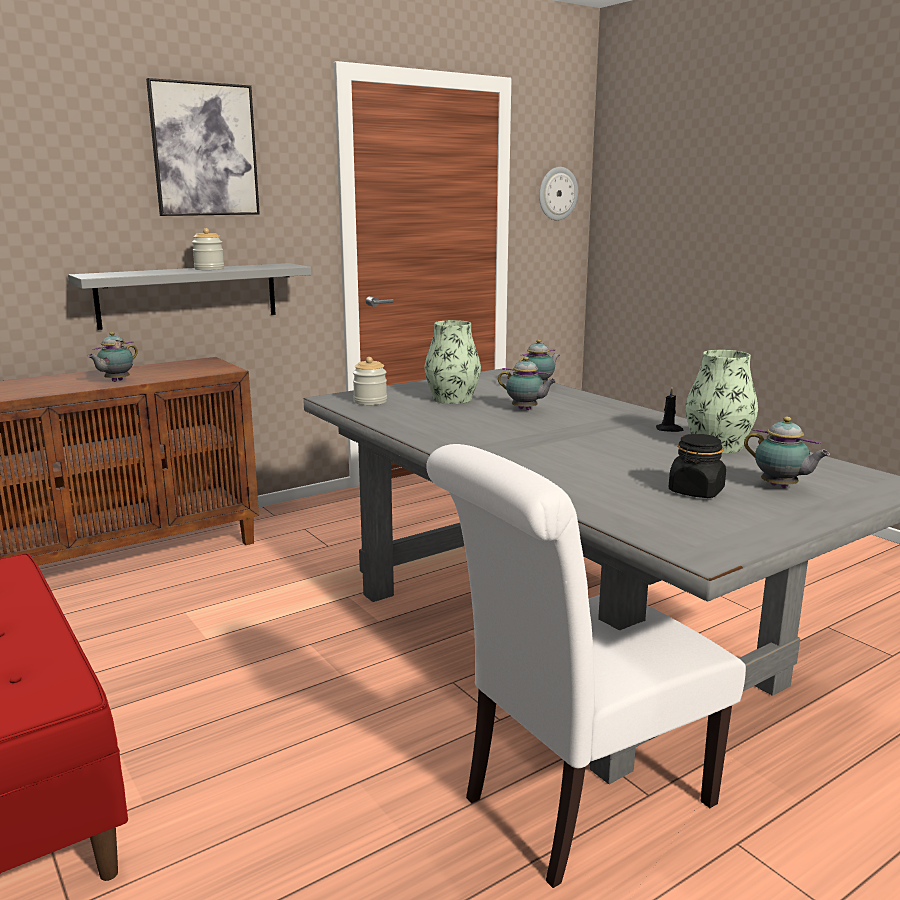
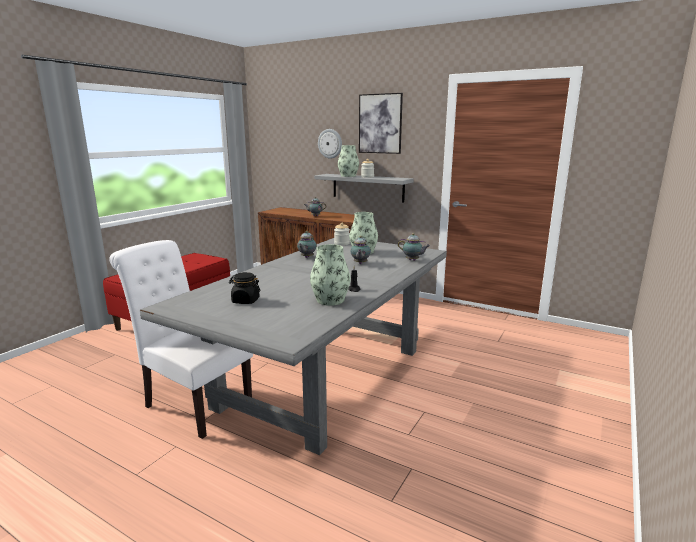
camera: 65 degrees right, 0 degrees up
wall clock [539,167,578,220] -> wall clock moved to [318,129,342,159]
teapot [744,417,830,488] -> teapot moved to [297,231,317,258]
none -> vase [338,145,359,177]

